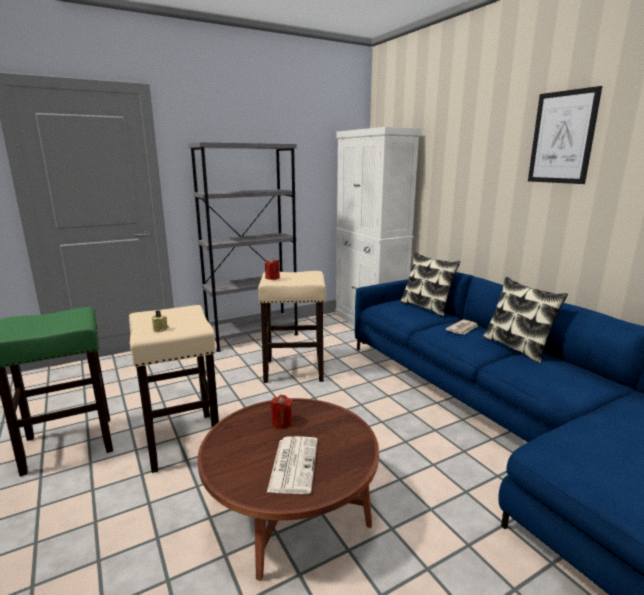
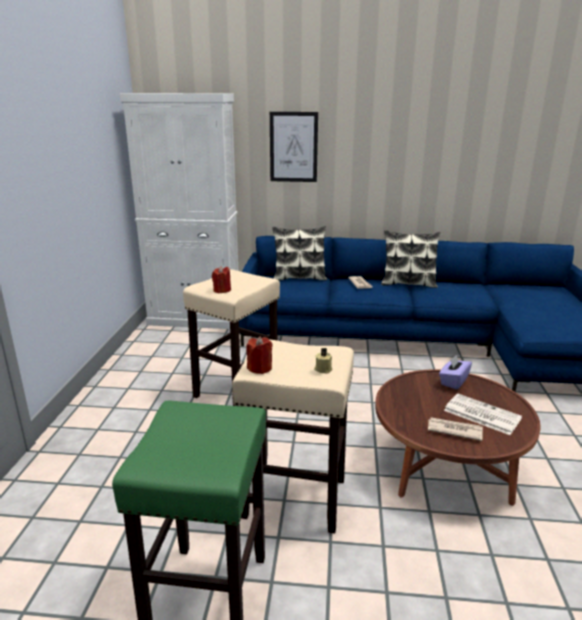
camera: 55 degrees left, 5 degrees up
grey bookcase [188,142,299,352] -> none
red candle [271,395,292,428] -> red candle moved to [246,336,272,374]
picture [528,86,602,184] -> picture moved to [270,112,318,182]
none -> newspaper [428,417,483,441]
none -> purple tissue box [439,354,472,389]

